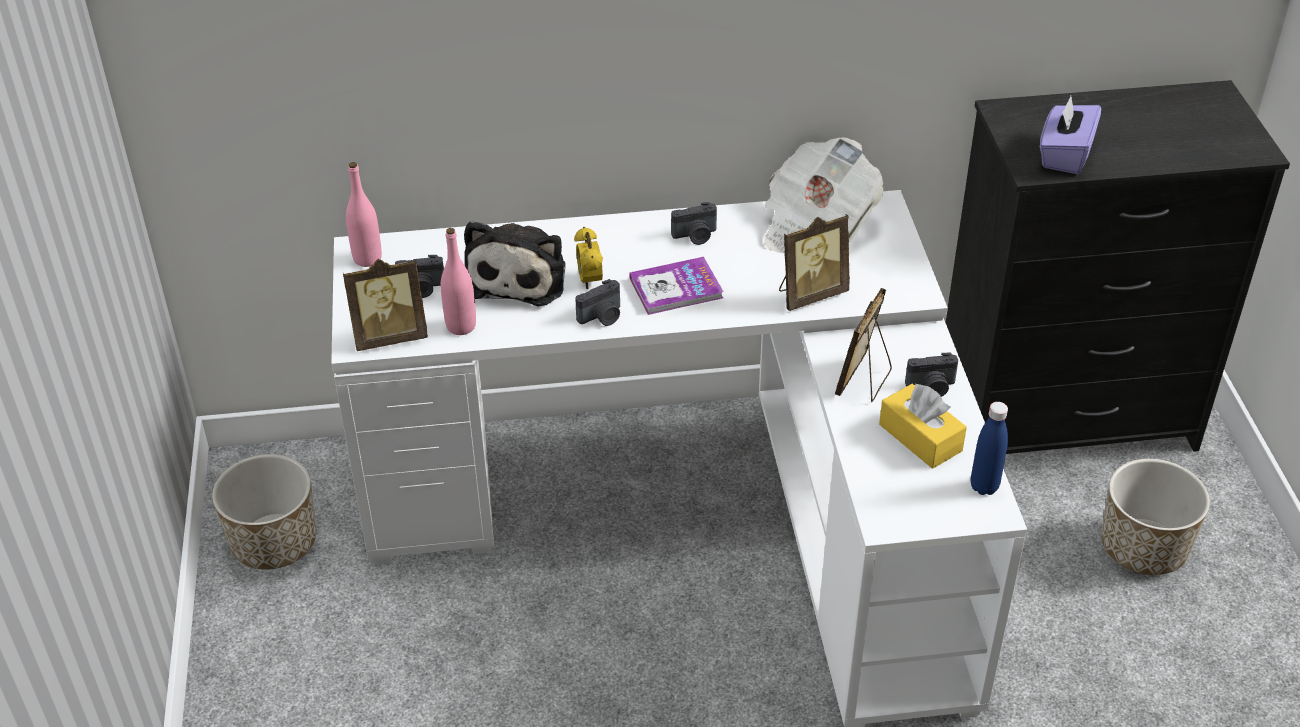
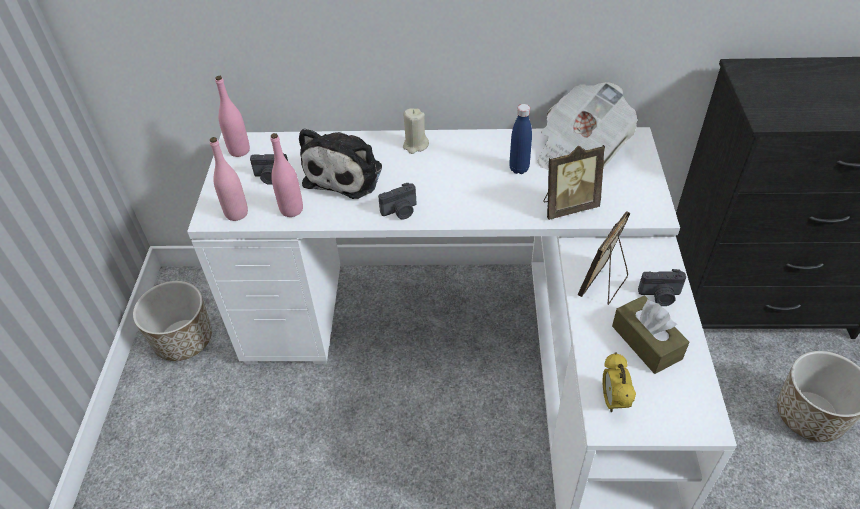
camera: 10 degrees right, 5 degrees up
picture frame [343,259,428,351] -> pink bottle [210,137,248,221]
alarm clock [574,227,603,290] -> alarm clock moved to [602,352,636,412]
book [630,257,723,315] -> none
camera [671,202,717,245] -> none
yellow tissue box [879,383,967,469] -> brown tissue box [612,295,689,374]
blue bottle [971,402,1008,495] -> blue bottle moved to [509,104,532,174]
purple tissue box [1040,96,1101,174] -> none
none -> beige candle [403,108,429,154]

